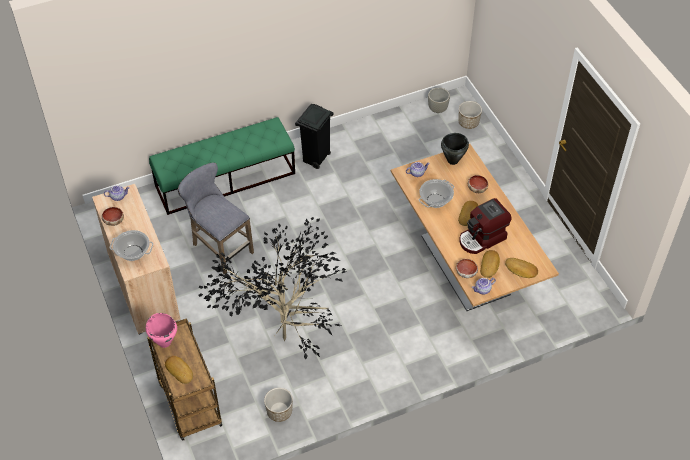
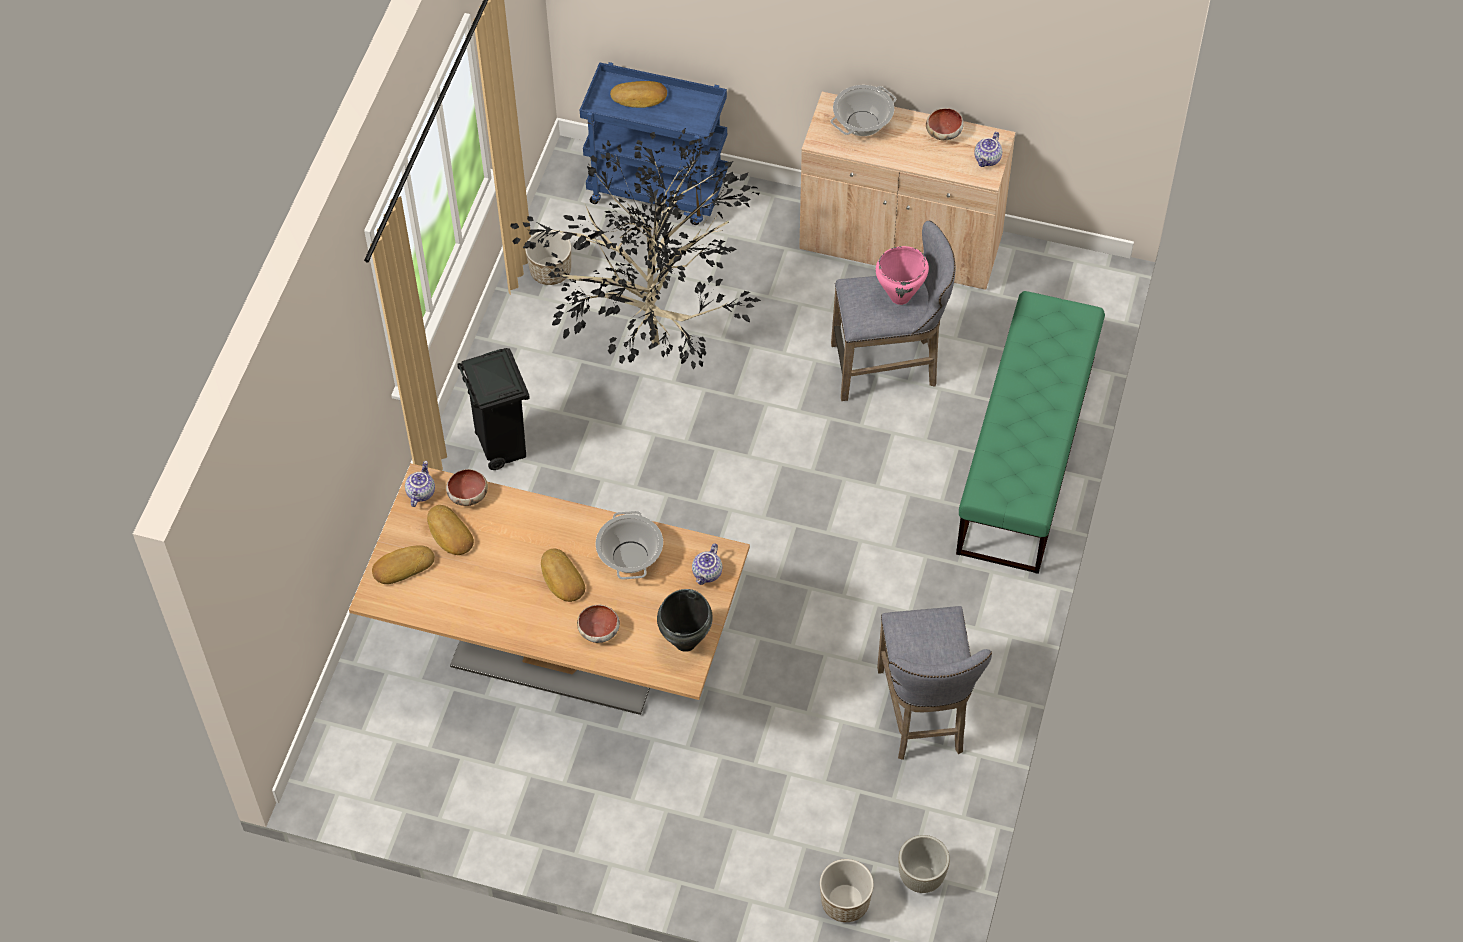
camera: 130 degrees right, 5 degrees up
pink cooking pot [146,313,177,348] -> pink cooking pot moved to [875,246,929,305]
brown cart [147,318,222,441] -> blue cart [580,62,728,225]
black trash can [295,104,333,169] -> black trash can moved to [457,348,530,470]
coffee machine [459,198,511,254] -> none
none -> grey stool [877,606,992,760]

